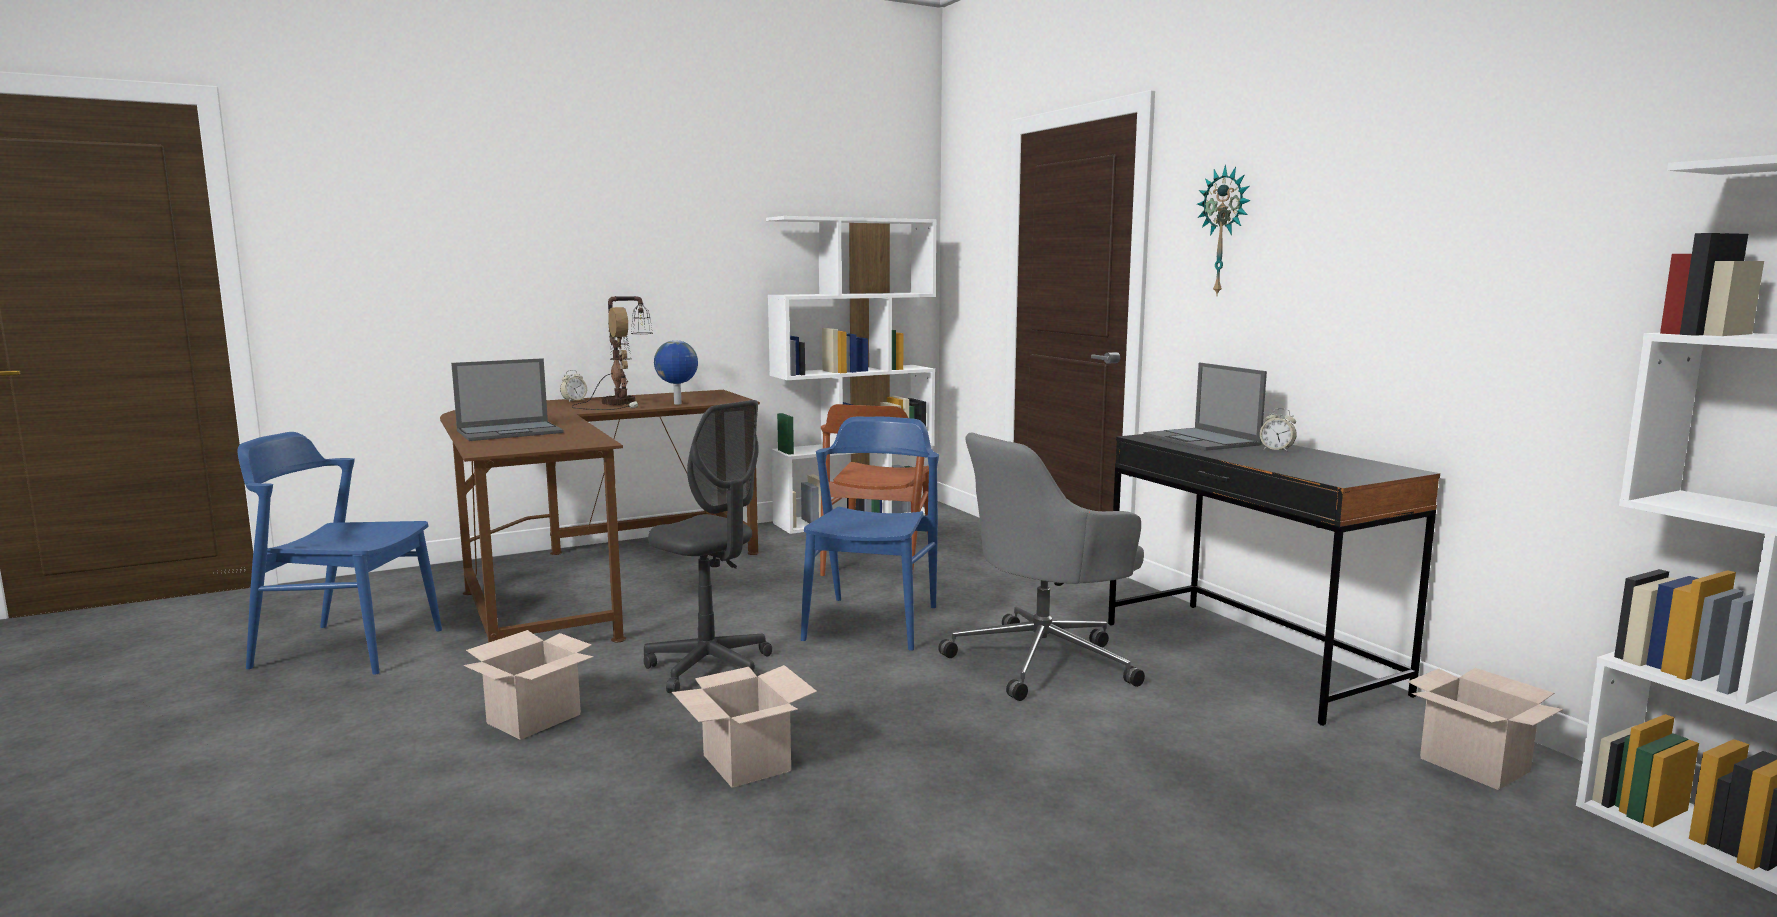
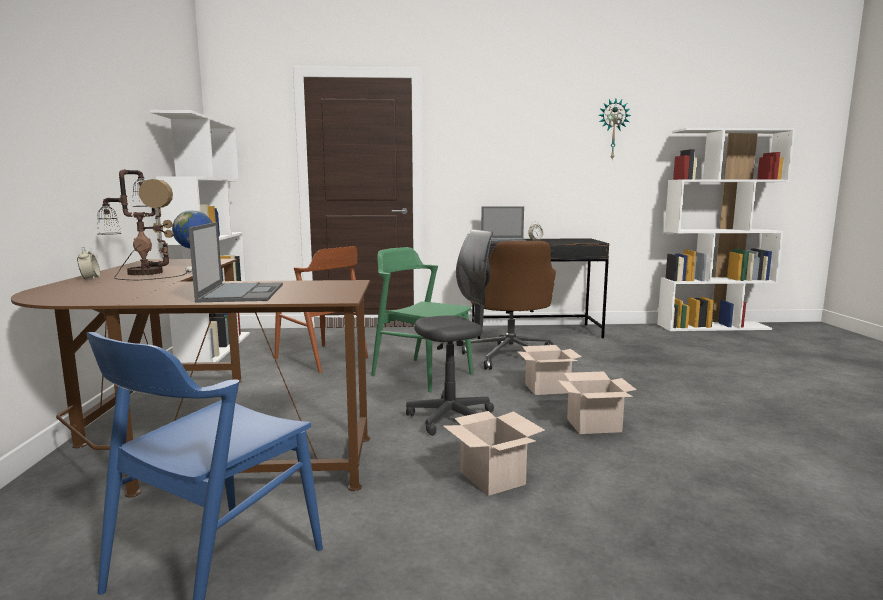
camera: 65 degrees left, 0 degrees up
blue chair [801,417,939,651] -> green chair [371,247,473,392]
grey office chair [938,433,1145,701] -> brown office chair [462,241,556,370]
wall clock [1197,165,1251,297] -> wall clock moved to [599,99,631,159]
cardboard box [1408,668,1563,790] -> cardboard box moved to [517,345,582,395]

